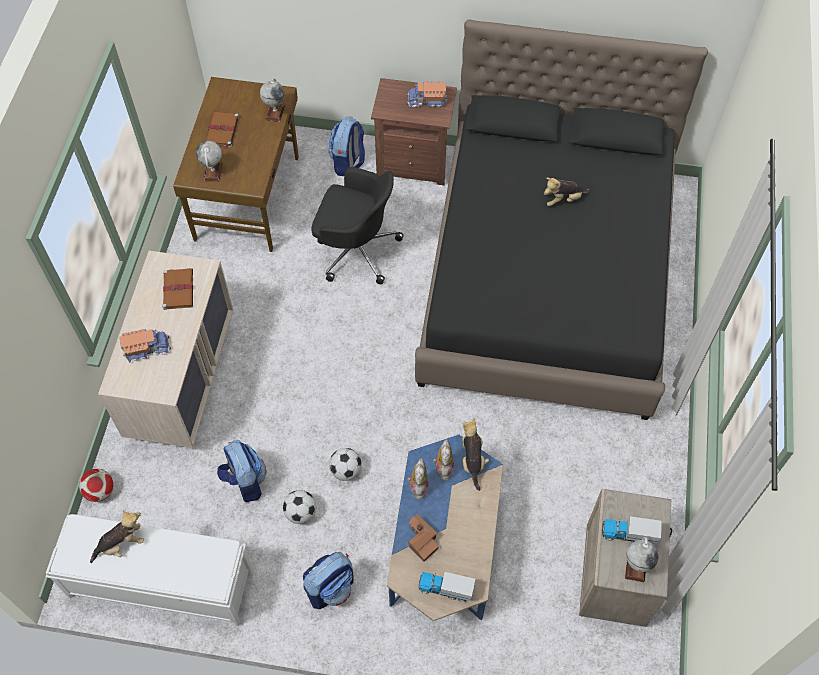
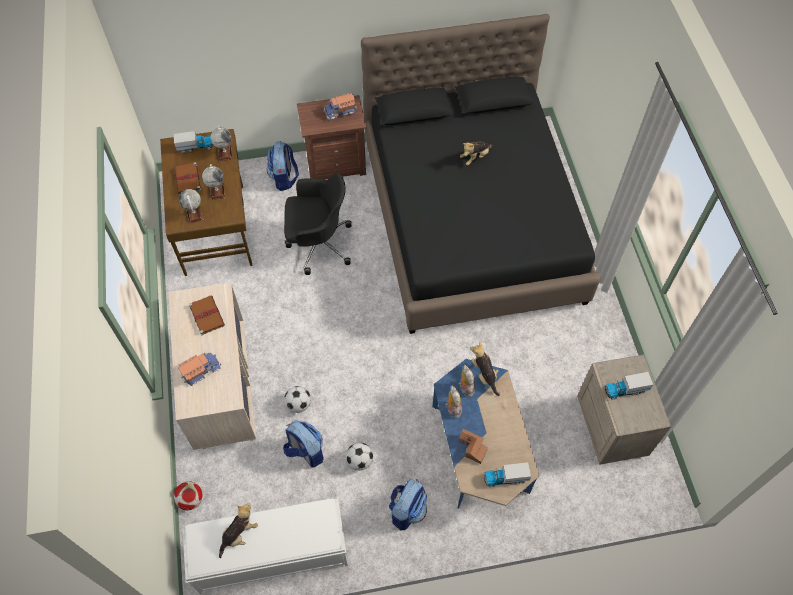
camera: 20 degrees left, 0 degrees up
football [329,448,362,481] -> football moved to [284,386,311,413]
globe [625,537,659,582] -> globe moved to [202,164,225,200]
none -> toy truck [174,131,213,154]

